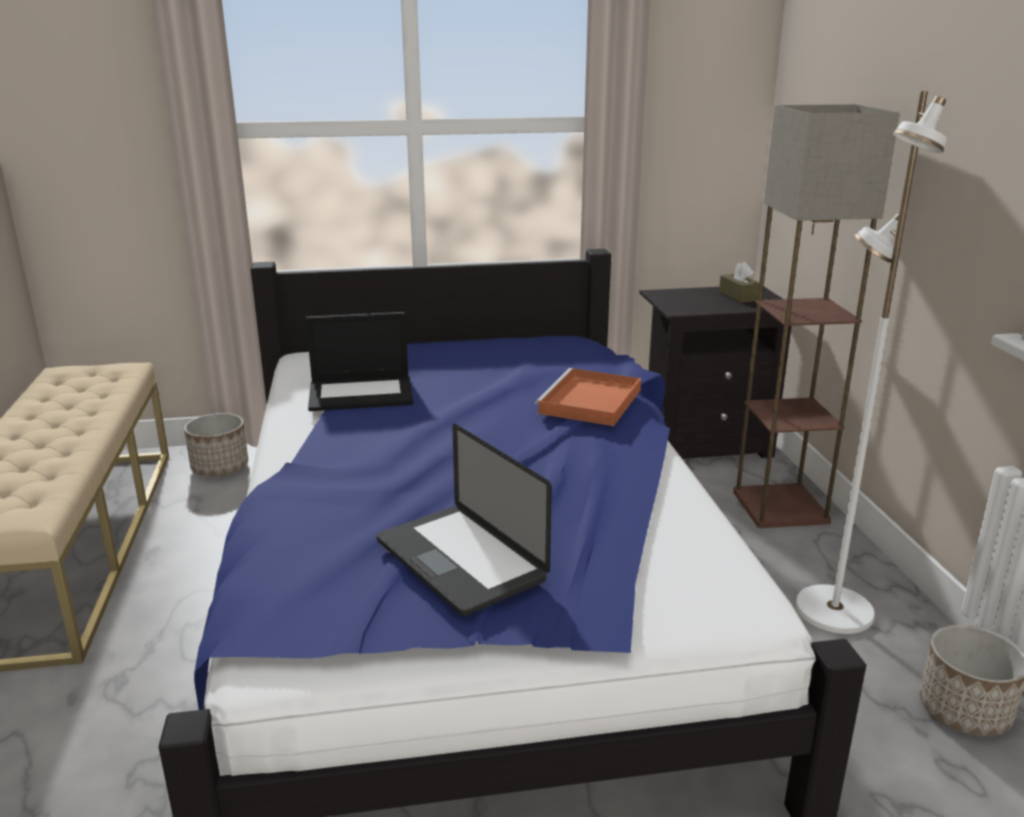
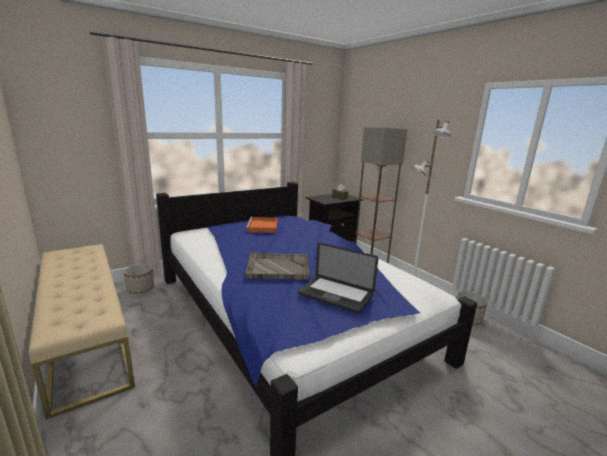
camera: 25 degrees left, 5 degrees down
laptop [306,312,413,411] -> none
orange tray [535,368,641,426] -> orange tray moved to [246,217,278,233]
none -> grey tray [245,252,310,280]

